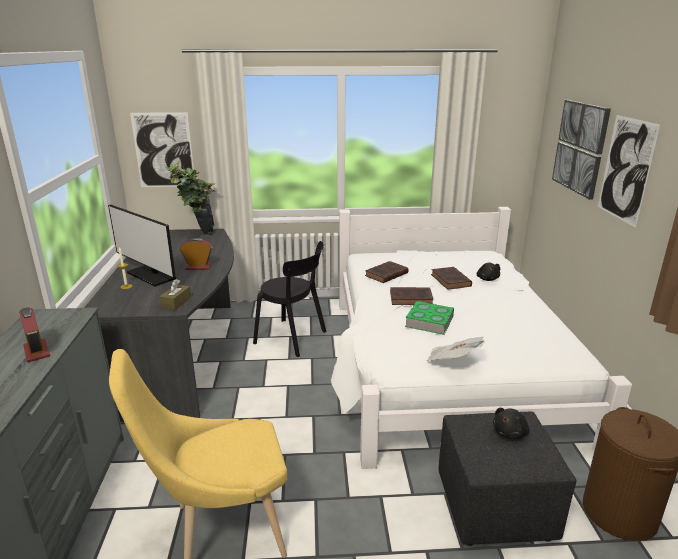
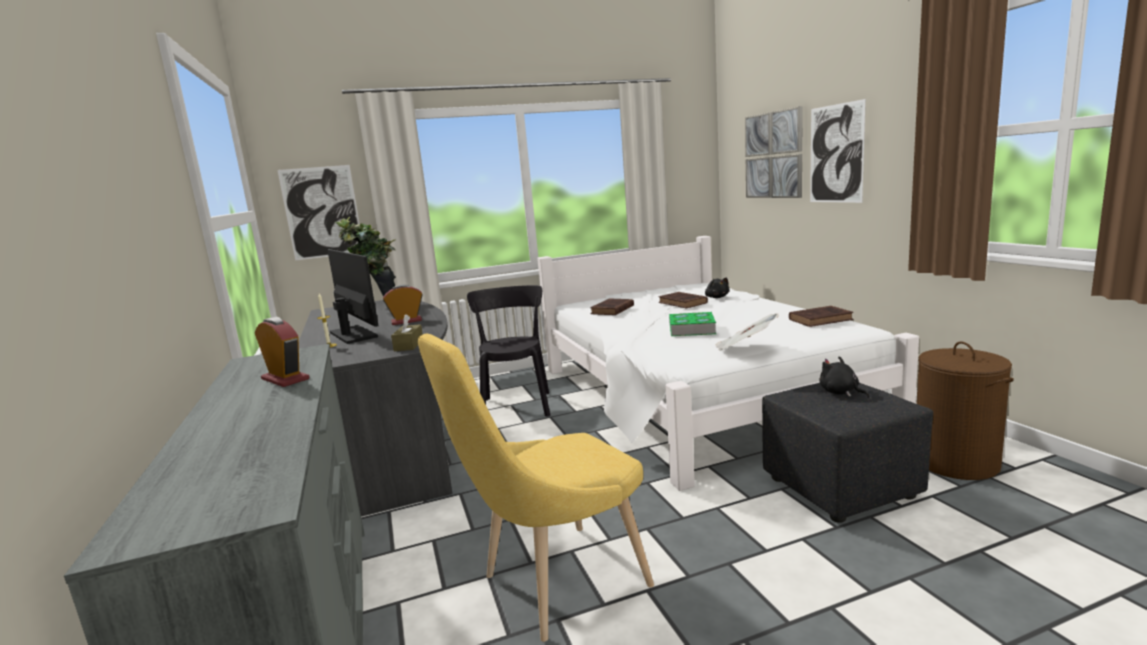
camera: 15 degrees left, 10 degrees down
monitor [108,204,176,287] -> monitor turned 150 degrees counterclockwise [327,249,378,344]
black chair [253,241,327,357] -> black chair turned 105 degrees counterclockwise [467,285,550,417]
brown book [390,287,434,305] -> brown book moved to [789,306,853,327]
black plush toy [493,408,529,439] -> black plush toy turned 120 degrees clockwise [820,356,870,398]

